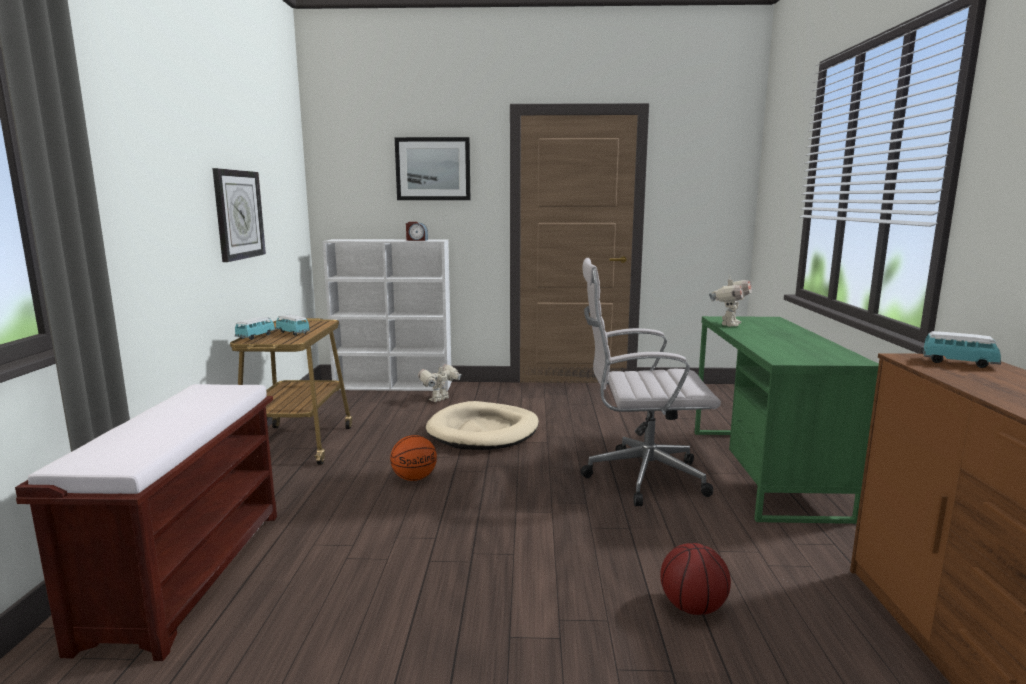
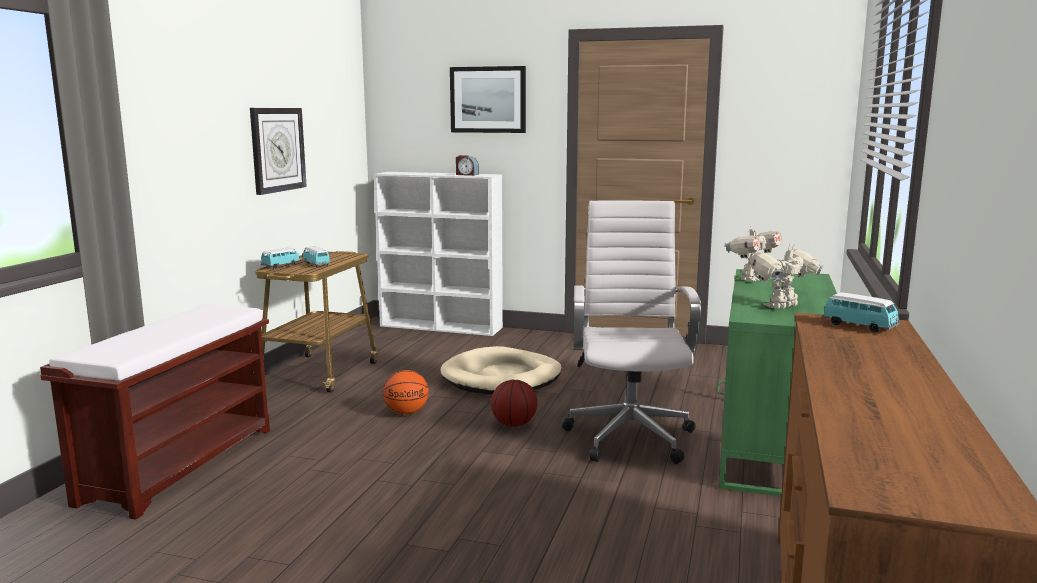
camera: 15 degrees right, 0 degrees up
toy robot [418,364,462,402] -> toy robot moved to [750,244,824,309]
white office chair [581,258,721,506] -> white office chair turned 75 degrees clockwise [562,200,701,464]
basketball [660,543,731,615] -> basketball moved to [491,380,538,427]

